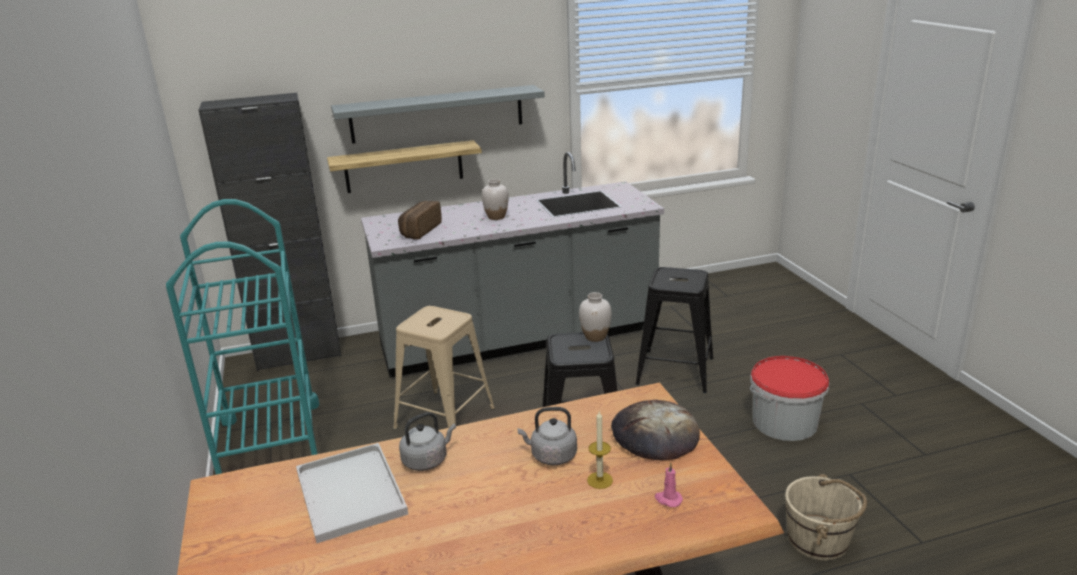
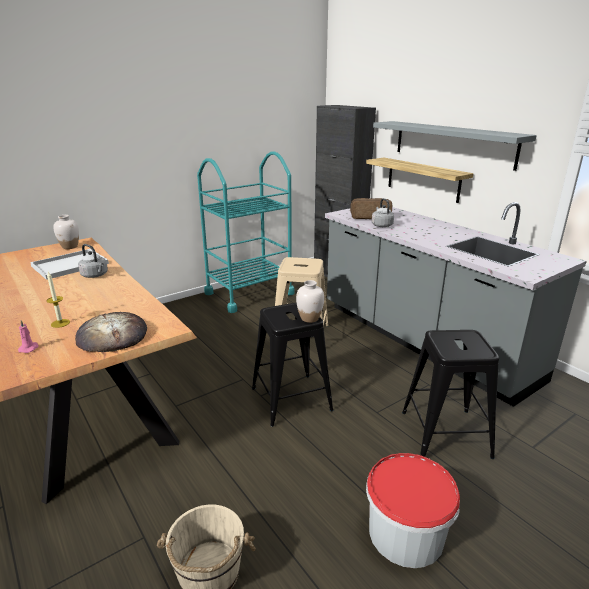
camera: 70 degrees right, 0 degrees up
white vase [482,179,509,220] -> white vase moved to [53,215,79,249]
grey kettle [517,407,577,466] -> grey kettle moved to [372,198,394,227]

